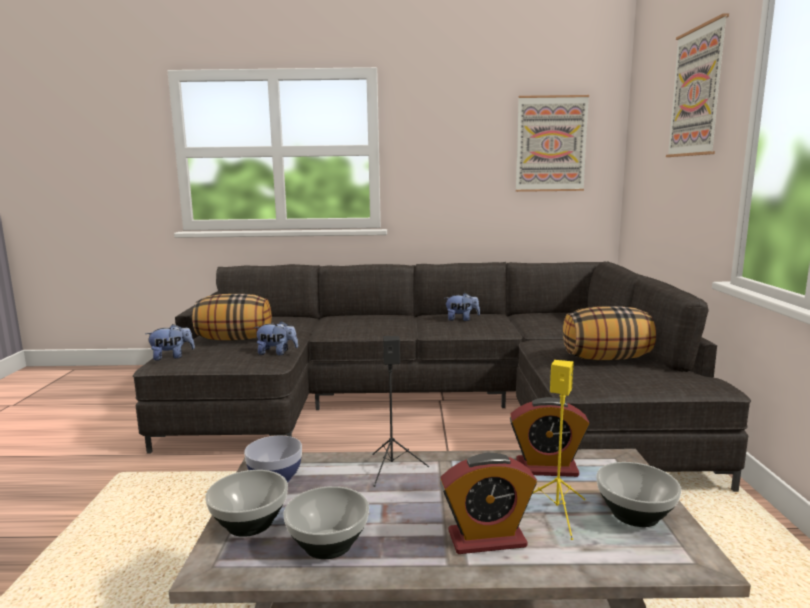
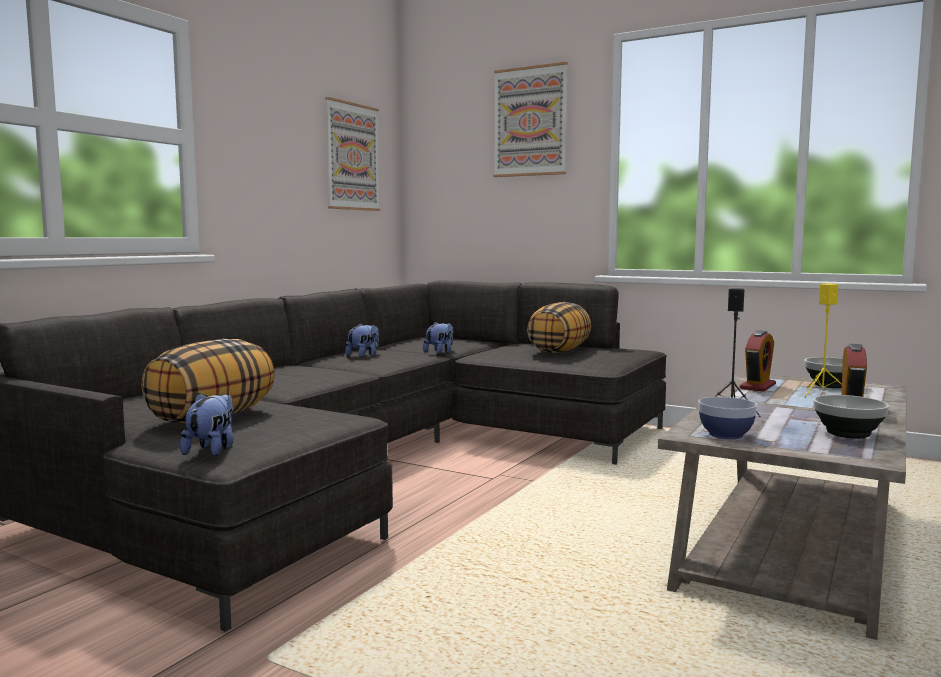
camera: 60 degrees left, 5 degrees down
bowl [205,470,288,537] -> none
plush toy [254,321,298,355] -> plush toy moved to [423,322,453,354]

